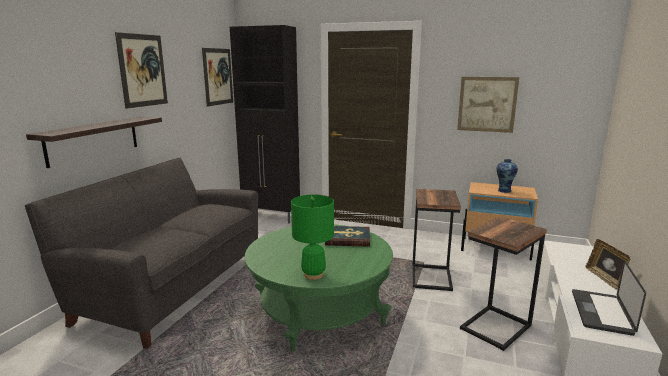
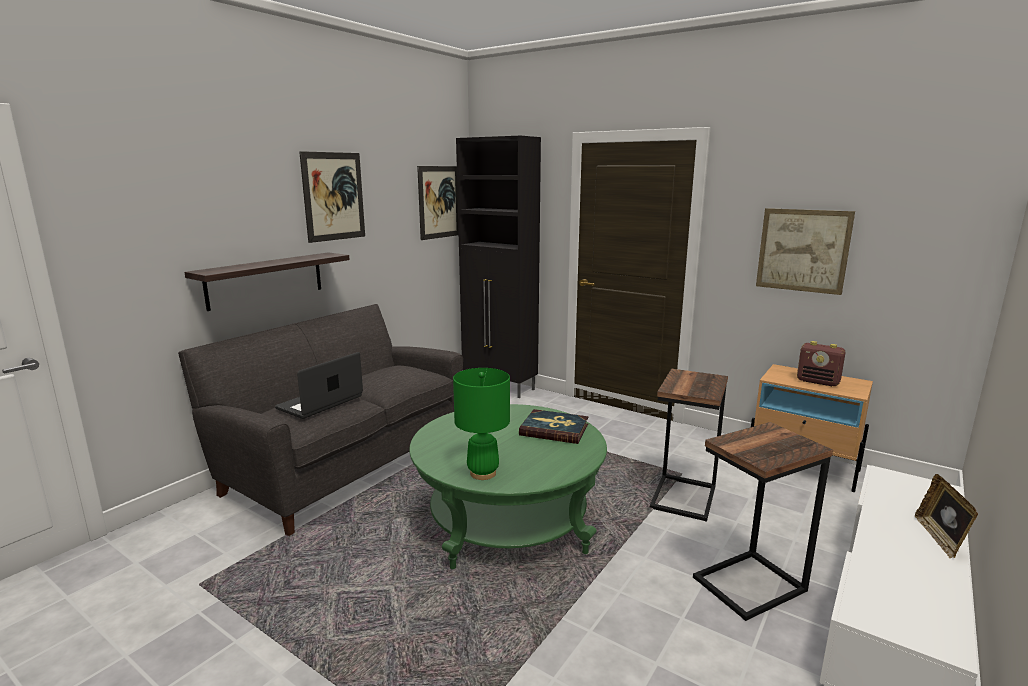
camera: 15 degrees right, 0 degrees up
vase [497,159,518,193] -> radio [797,341,845,386]
laptop [572,260,646,336] -> laptop moved to [275,352,363,419]

